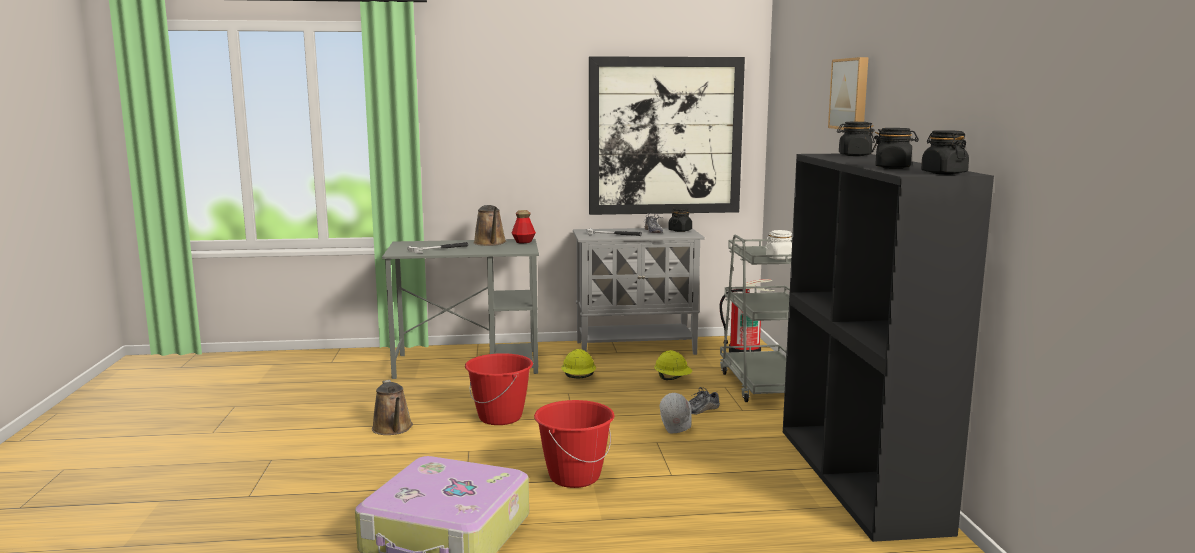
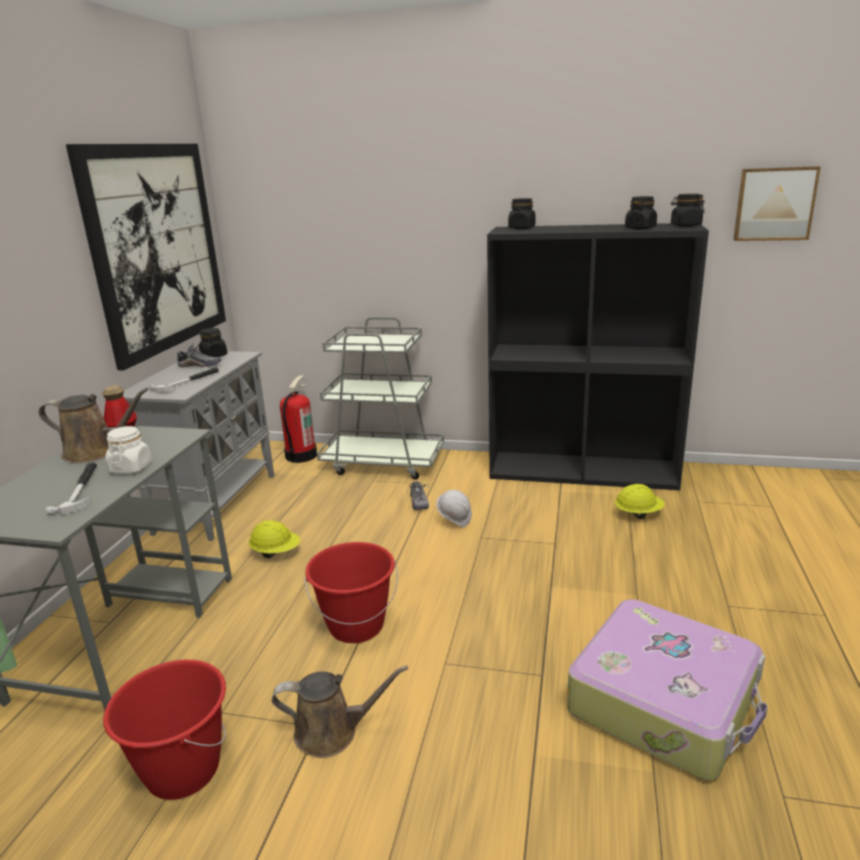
camera: 70 degrees left, 10 degrees up
red bucket [534,400,615,488] -> red bucket moved to [103,660,226,800]
yellow hard hat [654,350,692,380] -> yellow hard hat moved to [614,484,665,519]
white jar [766,230,793,260] -> white jar moved to [105,426,152,473]
picture [828,57,869,130] -> picture moved to [733,166,821,241]

